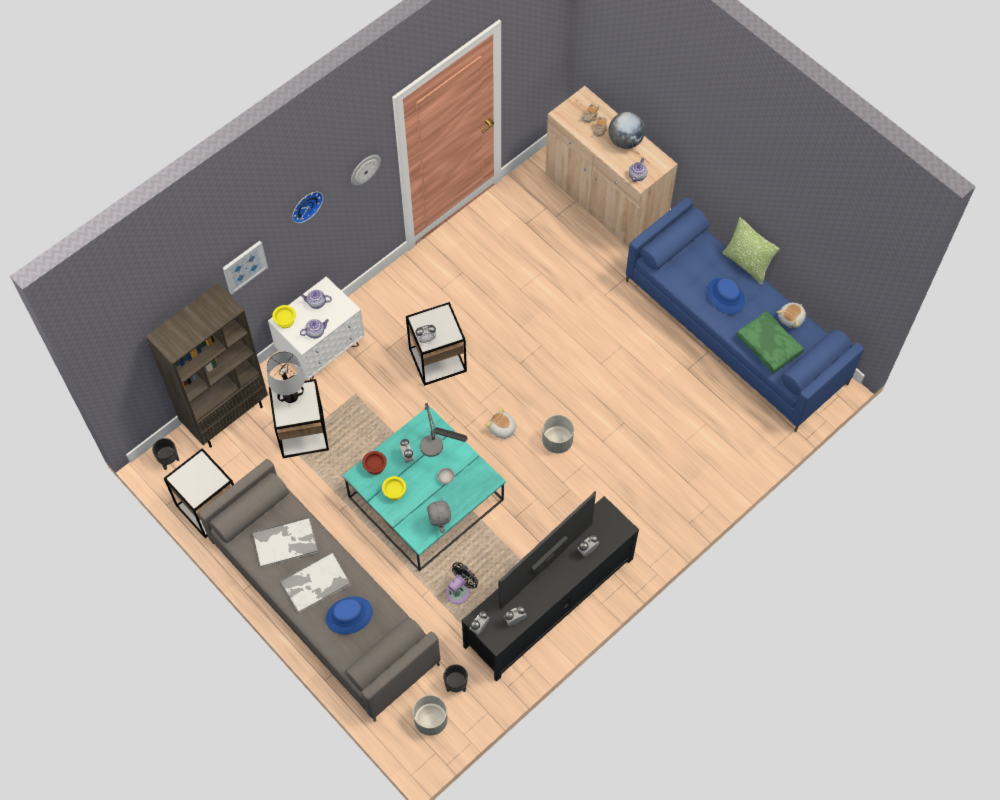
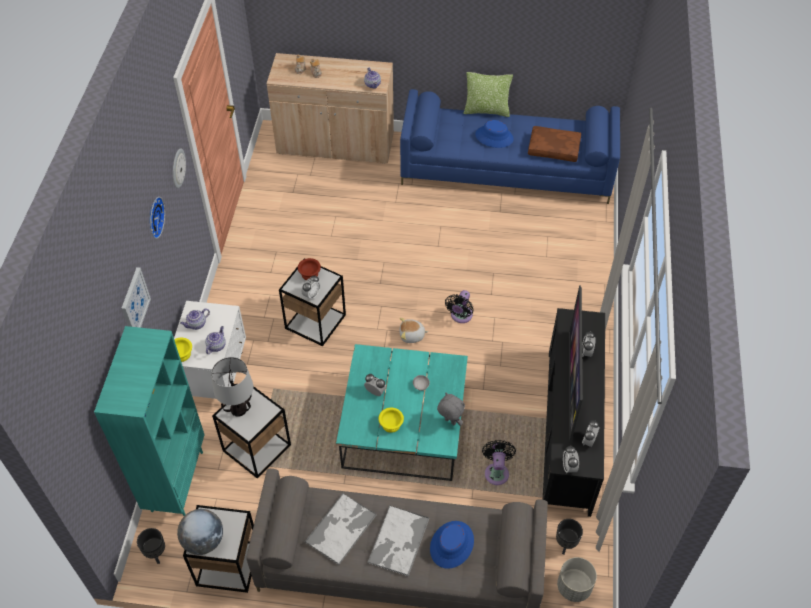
camera: 40 degrees left, 10 degrees down
brown bookcase [146,283,268,448] -> turquoise bookcase [94,326,205,516]
brown bowl [362,451,387,475] -> brown bowl moved to [298,258,321,280]
table lamp [420,403,467,457] -> none
grey planter [542,415,574,453] -> black fan [445,290,474,323]
globe [609,112,645,149] -> globe moved to [177,509,223,555]
green pillow [736,311,804,374] -> brown pillow [528,126,581,162]
plush toy [776,303,806,328] -> none

